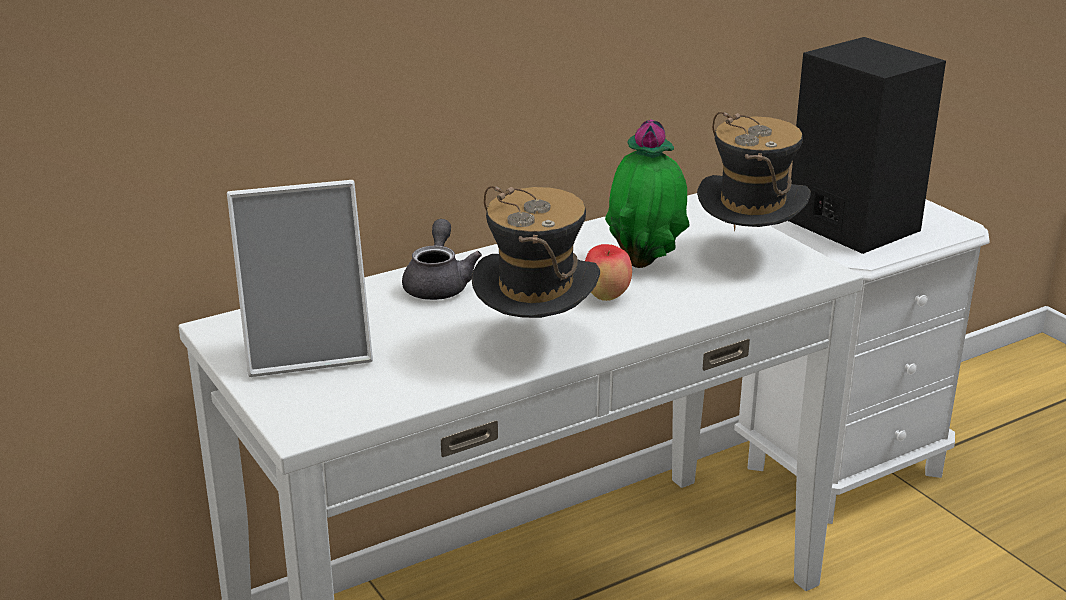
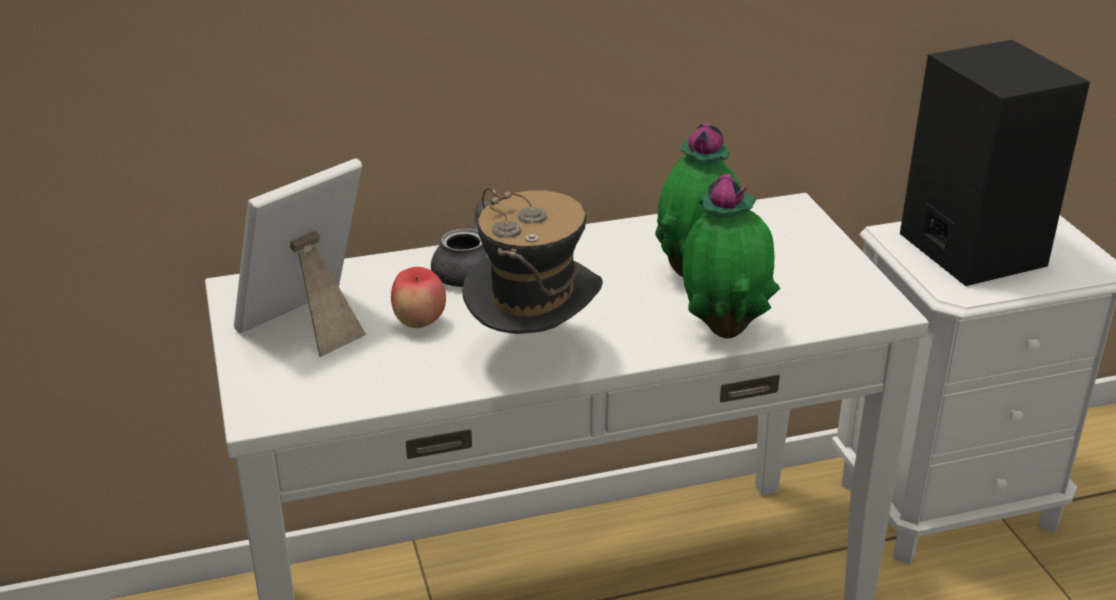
camera: 15 degrees right, 5 degrees up
picture frame [227,180,373,377] -> picture frame turned 135 degrees clockwise [234,159,366,357]
apple [585,244,632,301] -> apple moved to [391,267,446,328]
hat [697,112,811,231] -> none
none -> potted plant [683,174,780,338]

